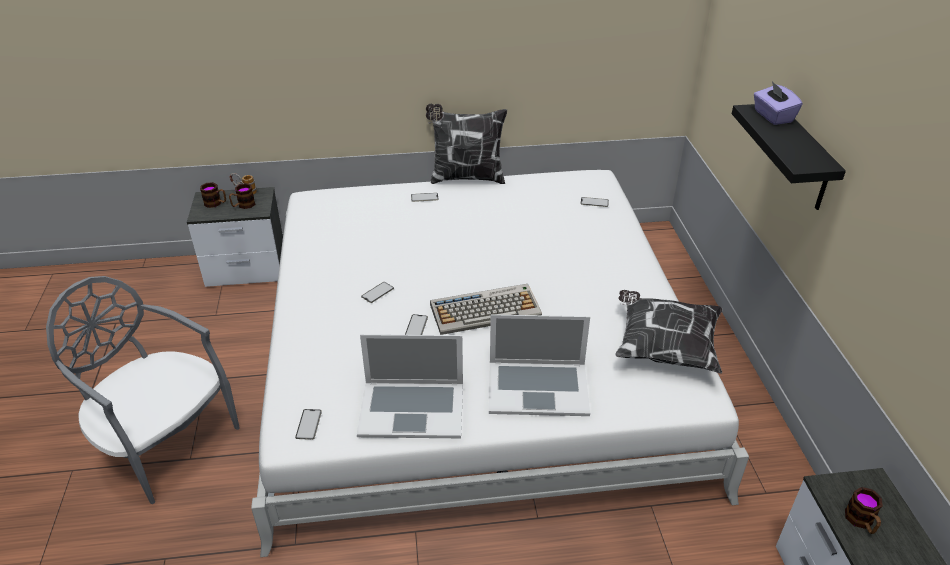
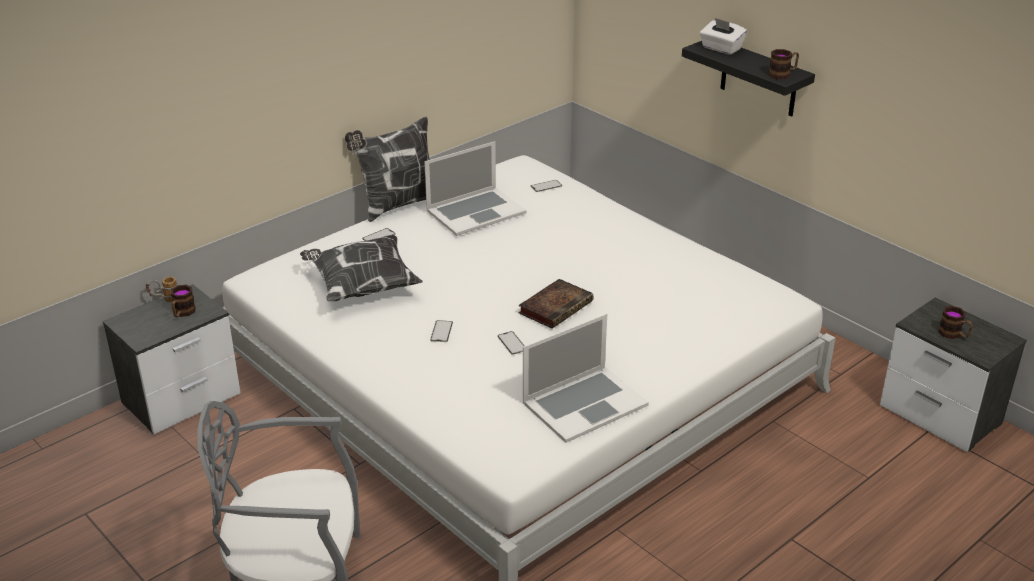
camera: 35 degrees left, 5 degrees down
mug [200,182,226,208] -> mug moved to [768,49,799,79]
phone [295,409,322,440] -> none
keyboard [430,284,542,335] -> book [519,279,593,329]
laptop [489,314,590,416] -> laptop moved to [424,141,526,236]
pillow [616,290,722,374] -> pillow moved to [300,235,423,302]
purple tissue box [754,81,803,125] -> white tissue box [700,18,747,55]

